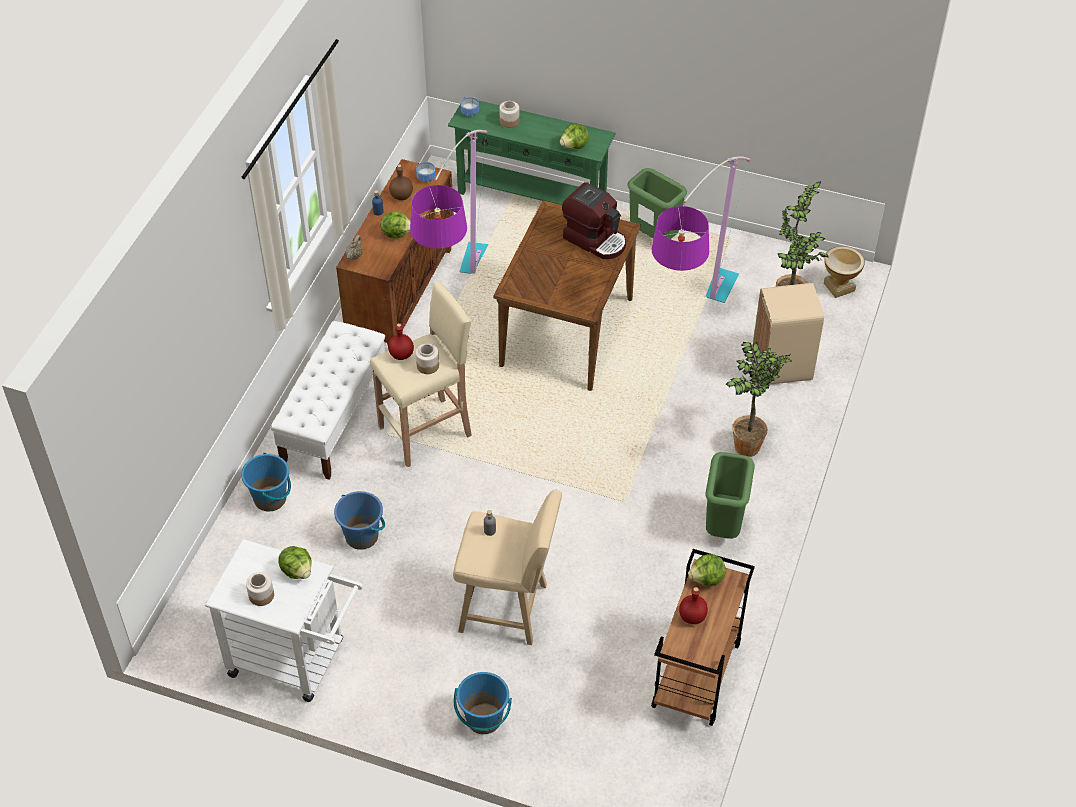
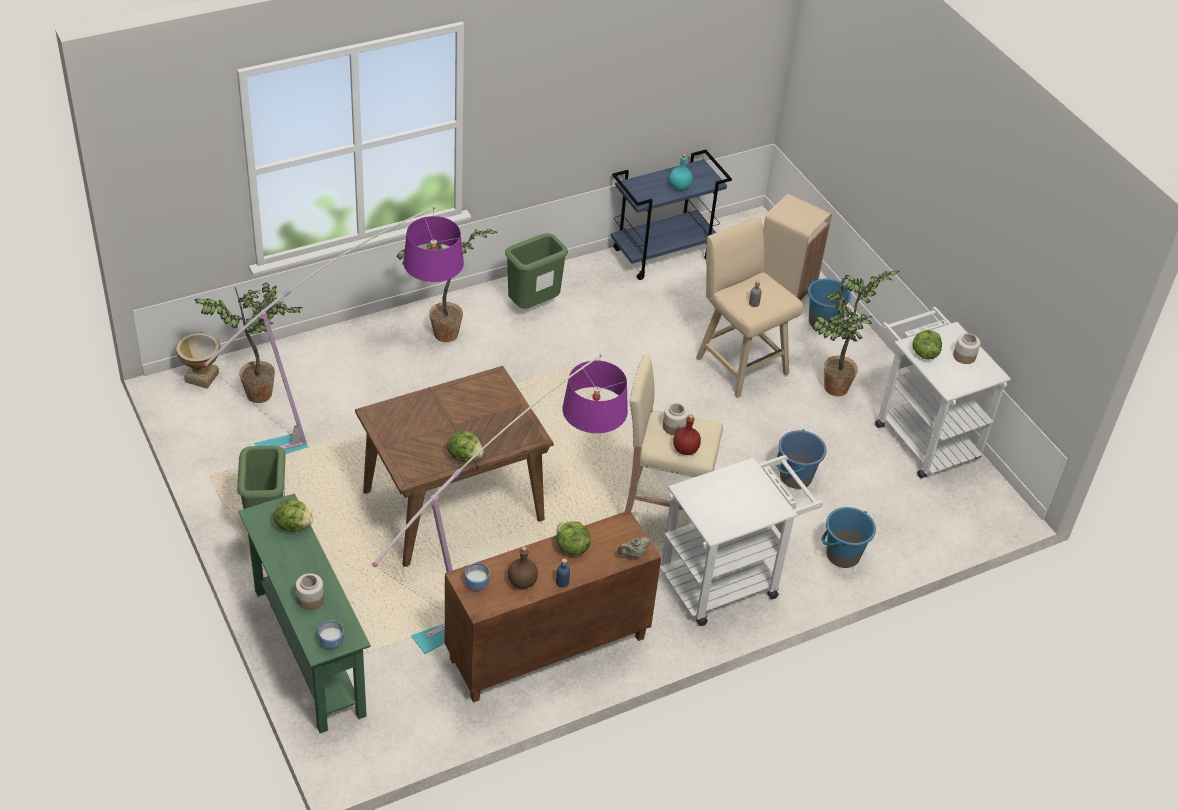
camera: 140 degrees left, 5 degrees down
white bench [270,321,385,480] -> white cart [660,455,823,626]
coffee machine [562,182,626,259] -> none
brown cart [651,549,755,726] -> blue cart [610,150,732,280]
red bottle [679,587,708,624] -> turquoise bottle [669,154,693,191]
lettuce [688,554,726,586] -> lettuce moved to [447,431,484,462]
beige trash can [752,283,824,385] -> beige trash can moved to [763,194,832,301]
none -> potted plant [813,271,900,396]

